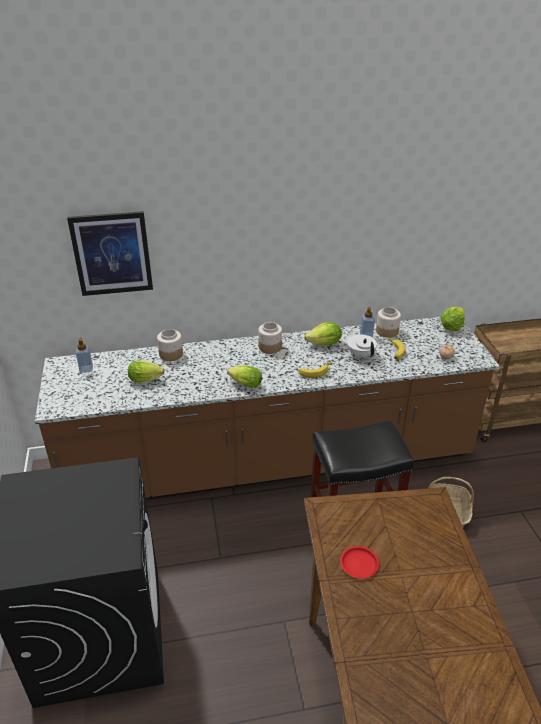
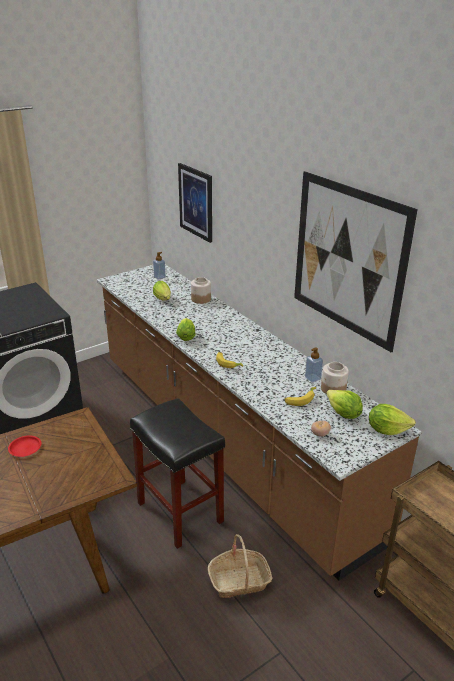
camera: 65 degrees right, 5 degrees down
jar [258,322,282,354] -> none
lettuce [304,322,342,346] -> lettuce moved to [326,390,363,419]
white teapot [347,331,377,359] -> none
none -> picture [294,171,418,353]

